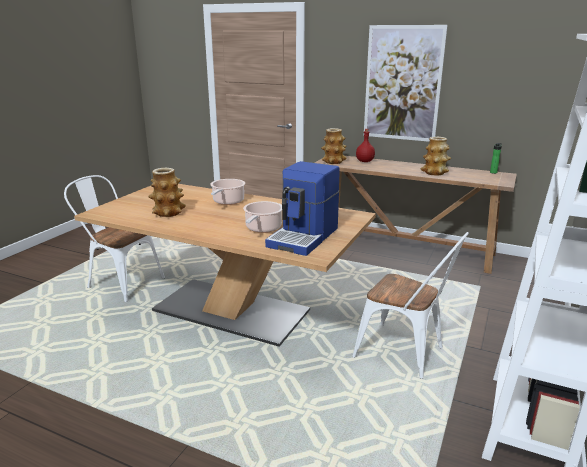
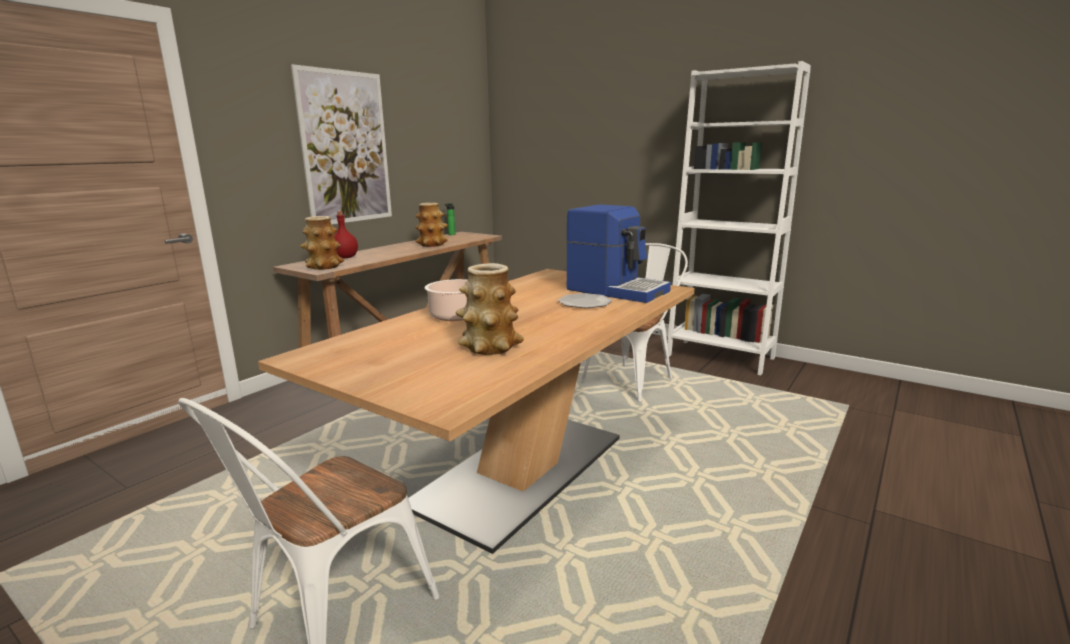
camera: 80 degrees left, 5 degrees down
cooking pot [243,201,282,233] -> plate [558,293,612,308]

